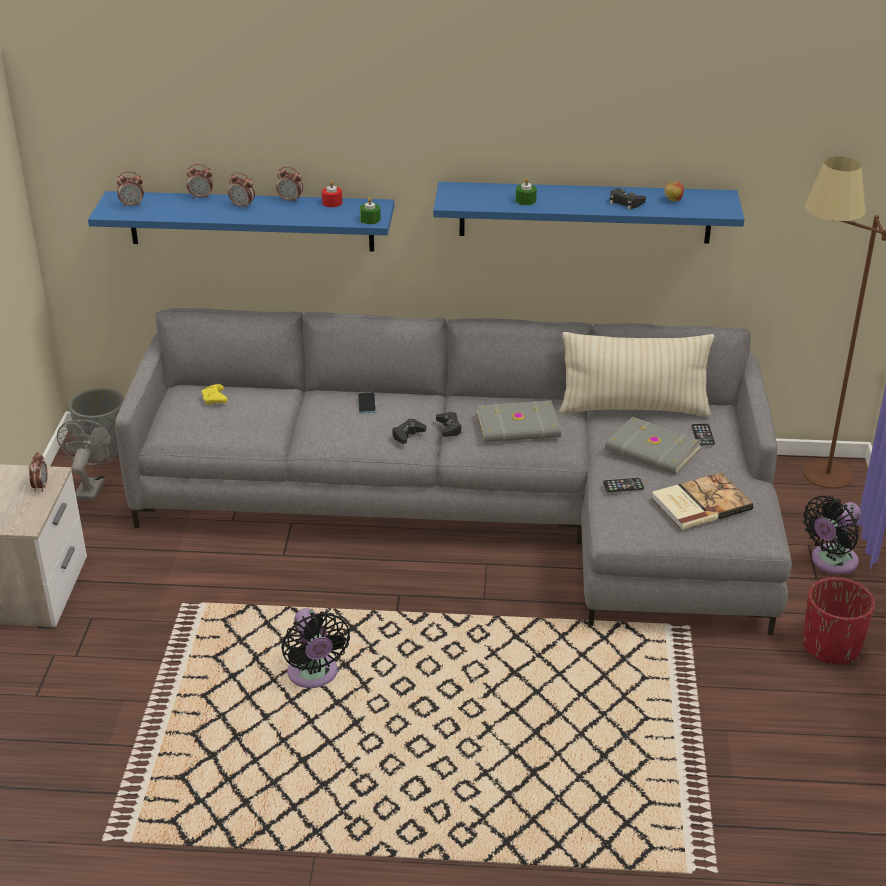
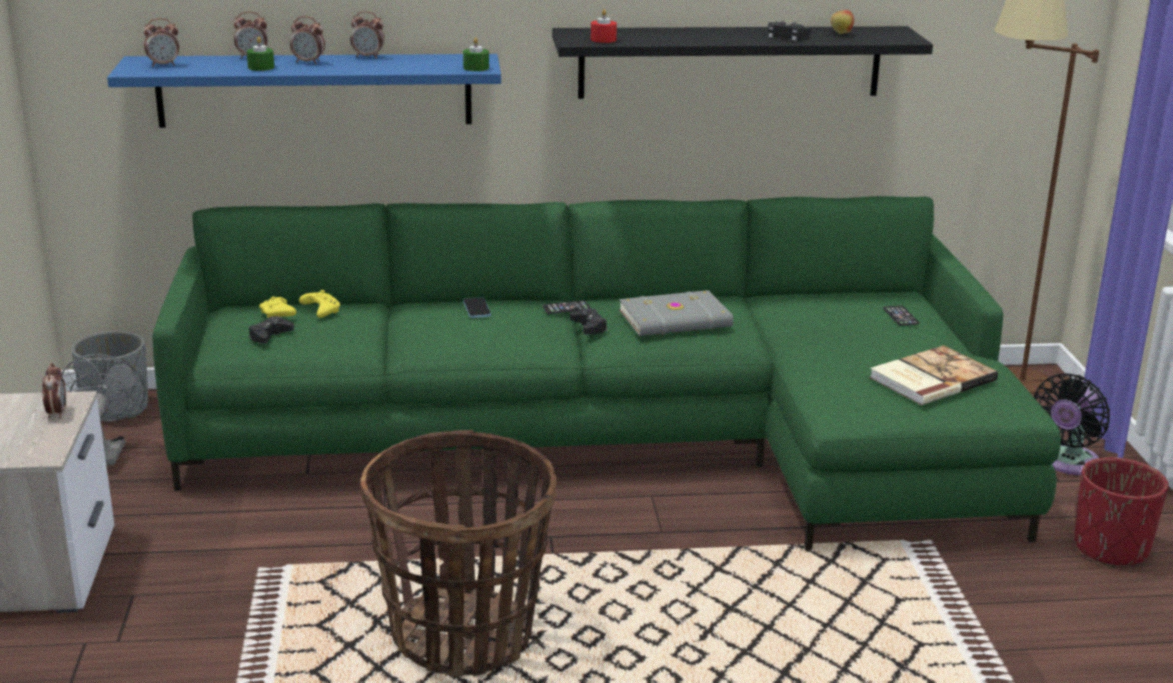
camera: 10 degrees left, 10 degrees down
grey sofa [115,308,792,635] -> green sofa [153,196,1061,550]
black fan [281,608,350,688] -> basket [361,430,557,677]
red candle [322,180,342,207] -> red candle moved to [591,9,617,43]
black game controller [392,419,426,444] -> black game controller moved to [249,316,294,344]
blue shelf [433,182,745,244] -> black shelf [552,26,933,99]
green candle [516,178,537,205] -> green candle moved to [247,36,274,71]
beige pillow [559,332,715,417] -> none
phone [603,478,644,492] -> phone moved to [542,300,590,314]
grey book [605,417,702,475] -> none
none -> yellow game controller [299,290,340,318]

